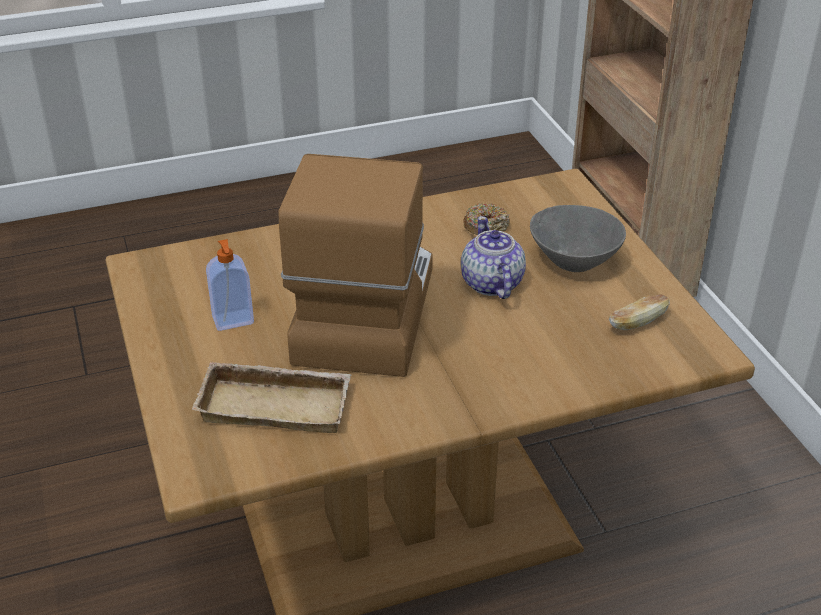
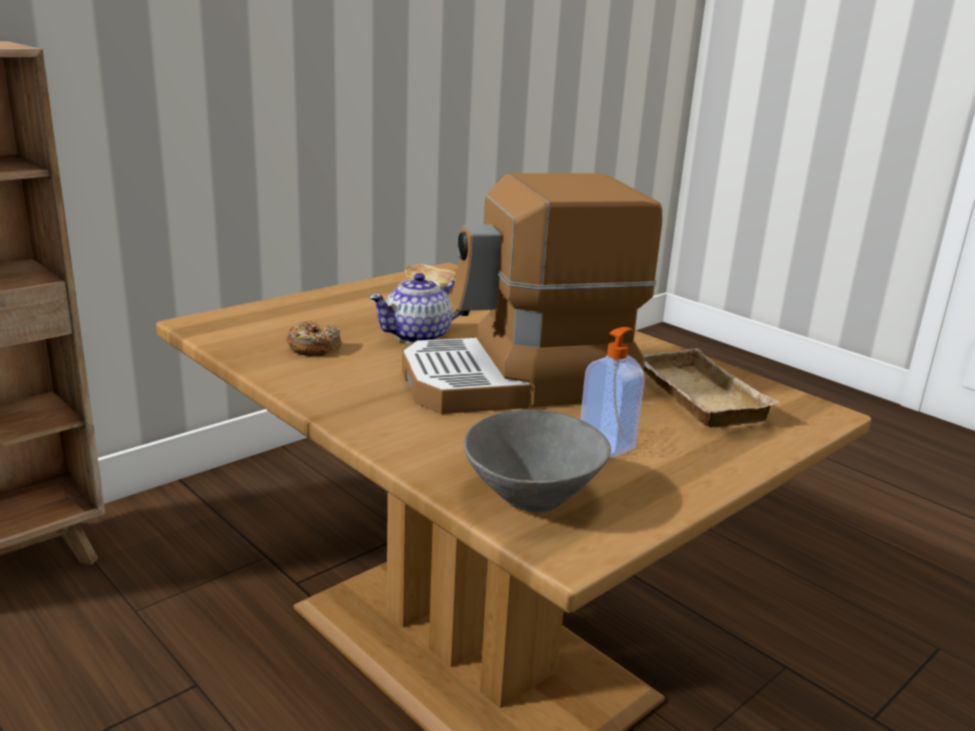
camera: 115 degrees left, 15 degrees down
grey bowl [530,205,626,272] -> grey bowl moved to [464,409,611,512]

